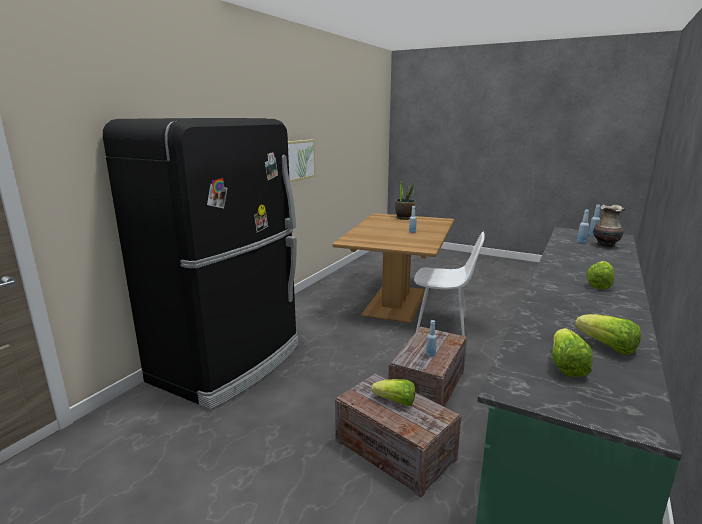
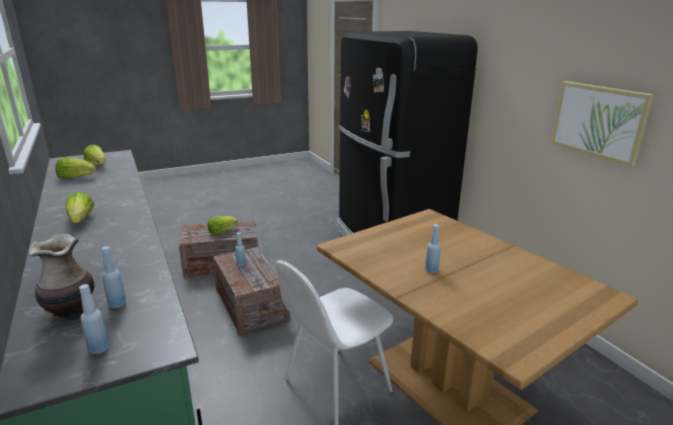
camera: 125 degrees right, 5 degrees up
potted plant [395,181,415,220] -> none

